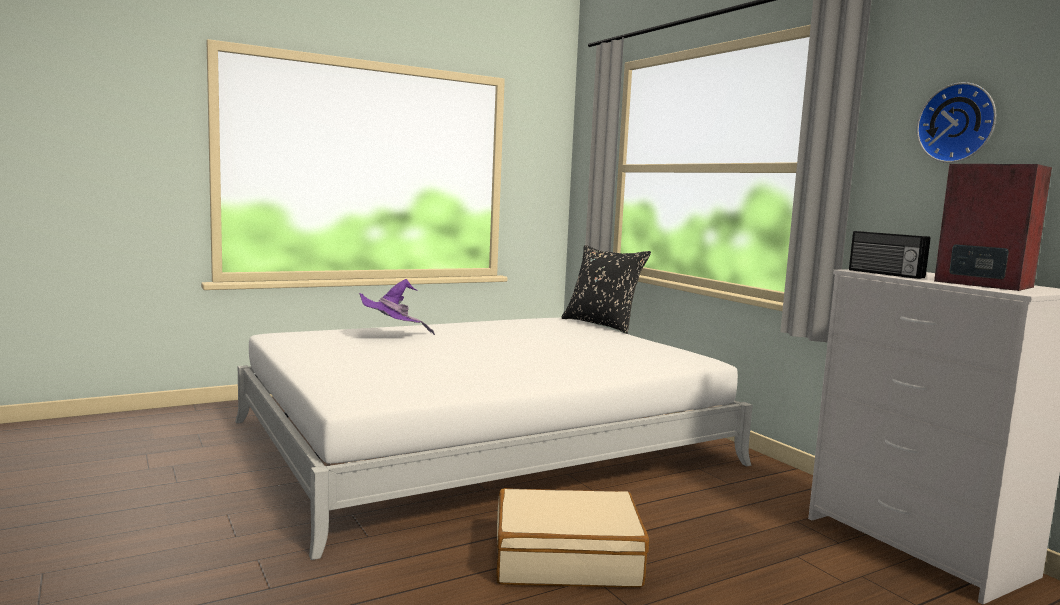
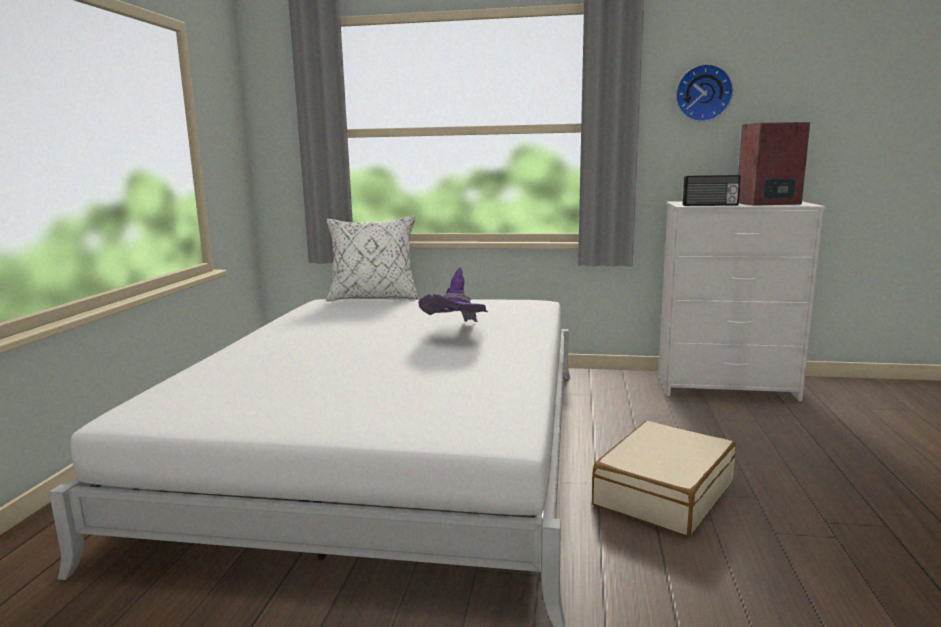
camera: 50 degrees left, 5 degrees up
purple hat [359,279,435,335] -> purple hat moved to [418,267,488,322]
black pillow [561,245,651,334] -> white pillow [326,216,418,301]

